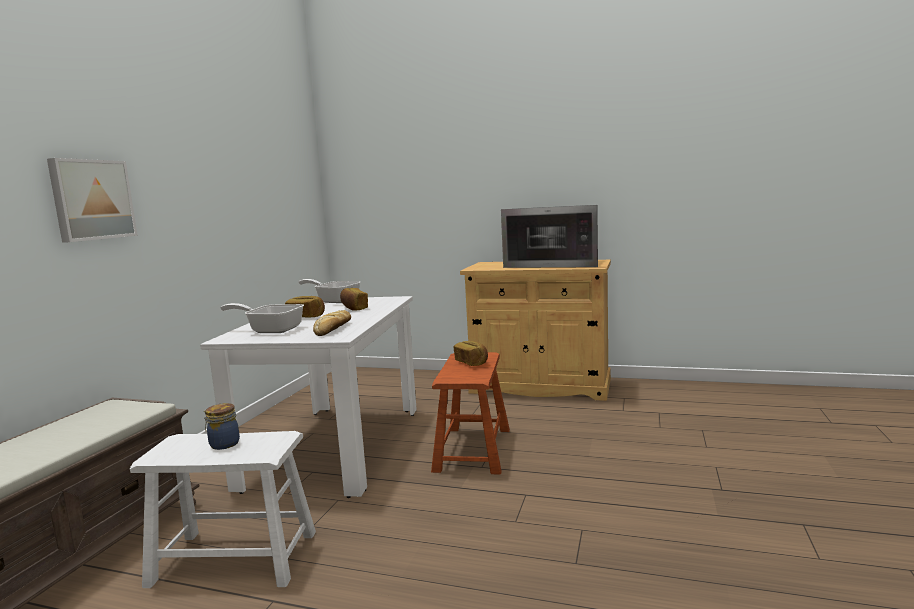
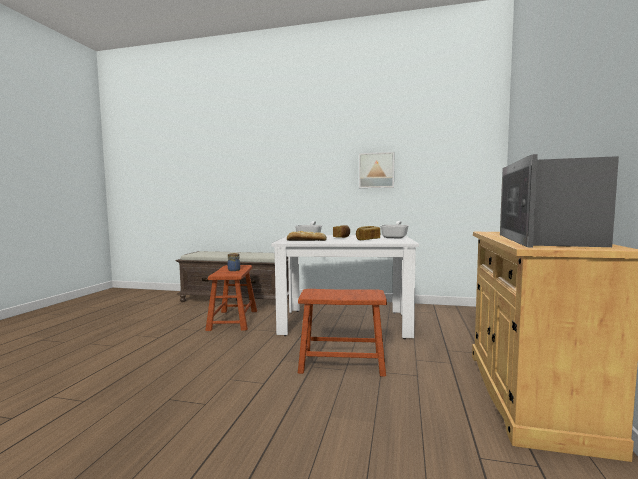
camera: 85 degrees right, 5 degrees down
picture [47,158,138,243] -> picture moved to [359,152,394,188]
white stool [130,431,316,588] -> brown stool [205,265,257,331]
bread [454,341,488,366] -> none

